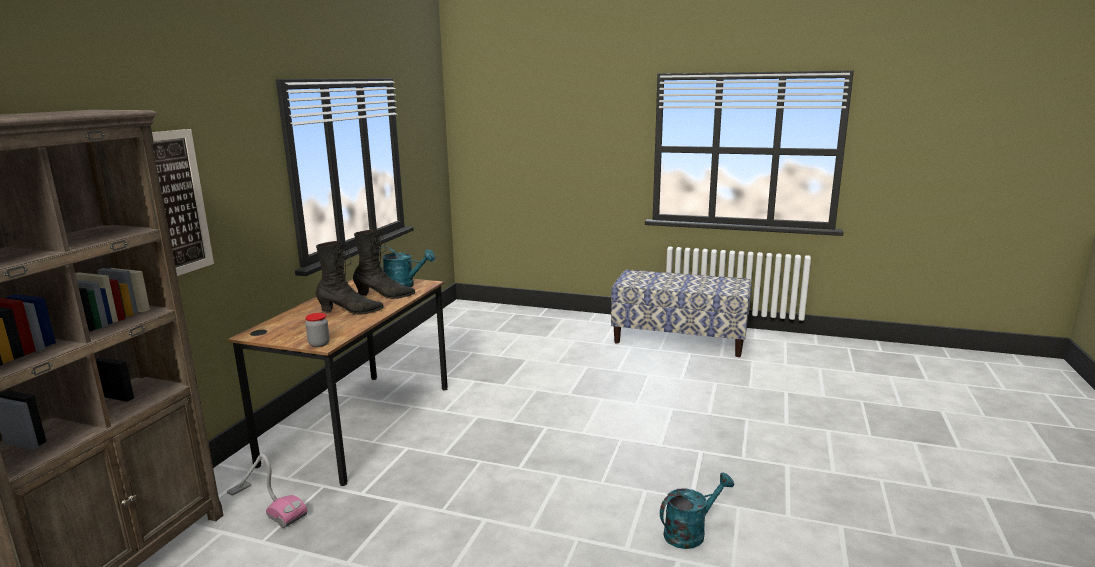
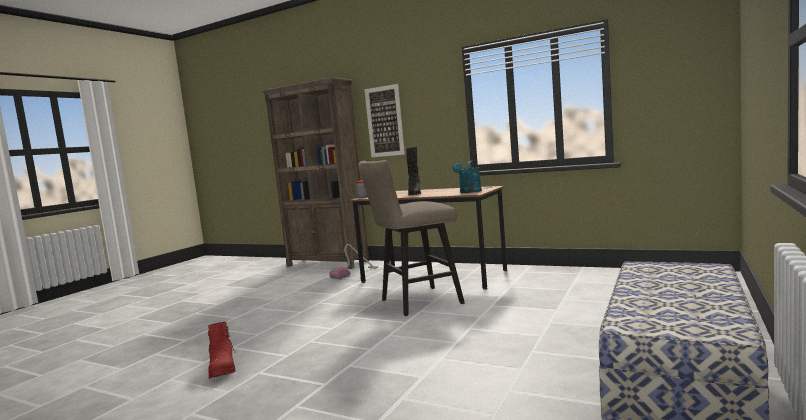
camera: 100 degrees right, 10 degrees down
black boot [353,230,415,299] -> none
turquoise watering can [660,473,734,549] -> red boot [208,322,236,379]
none -> beige stool [358,160,465,316]

